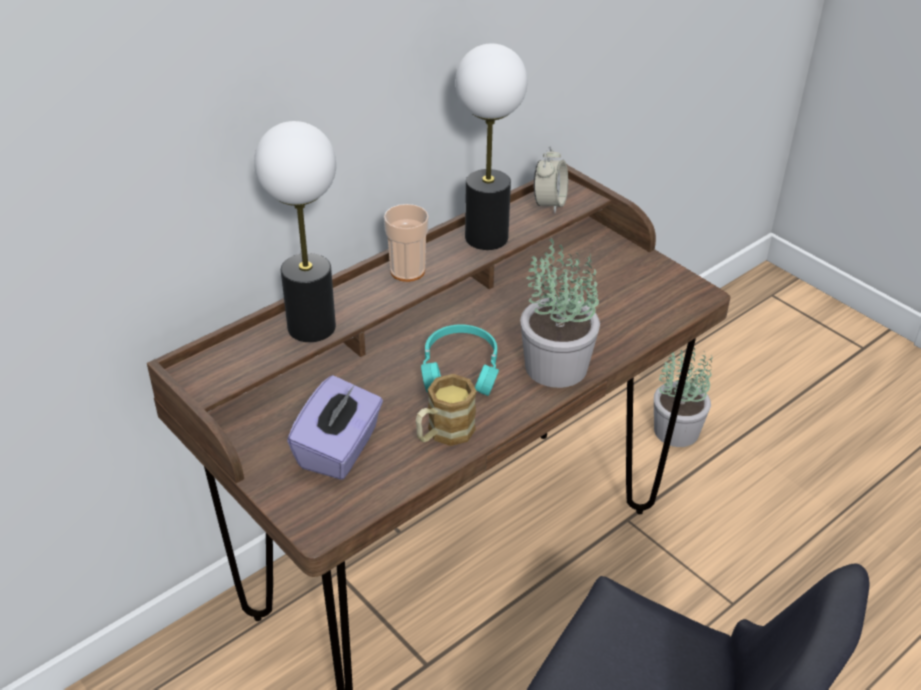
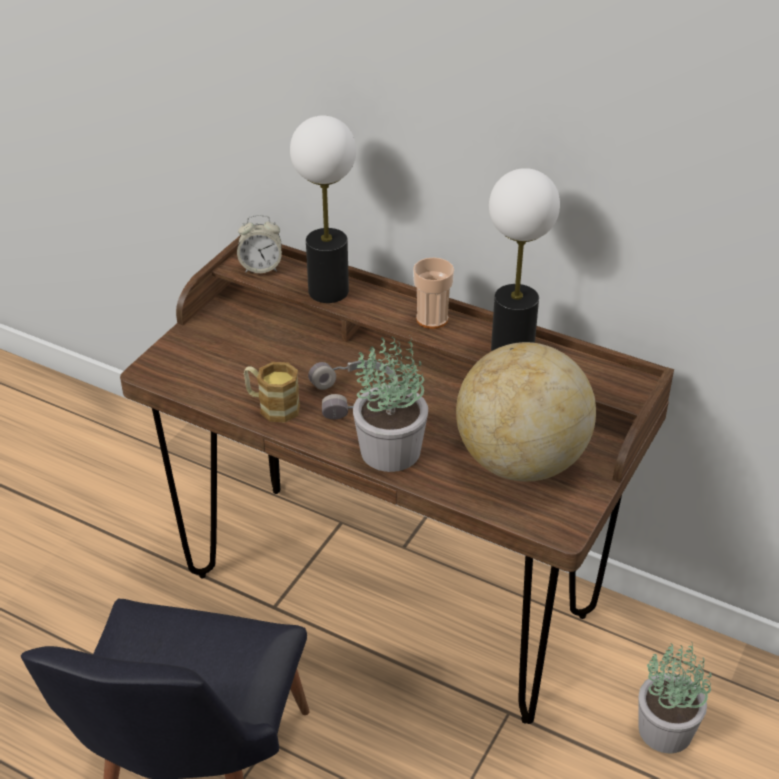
camera: 70 degrees right, 0 degrees up
purple tissue box [287,375,383,480] -> none
turquoise headphones [421,325,499,396] -> grey headphones [308,360,398,419]
alarm clock [534,146,568,214] -> alarm clock moved to [237,215,282,273]
none -> globe [456,342,596,482]

